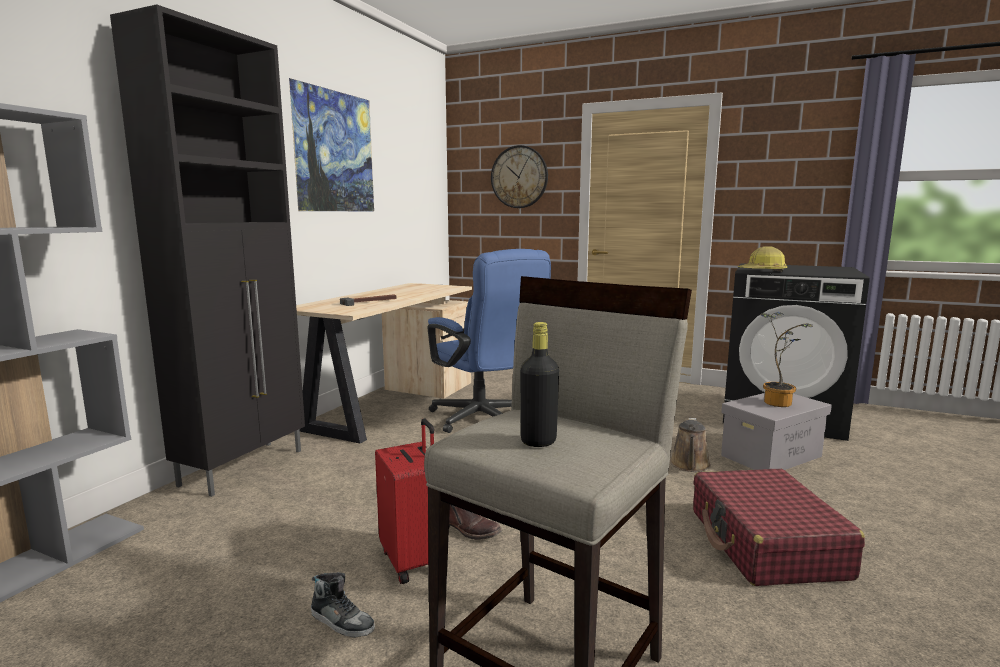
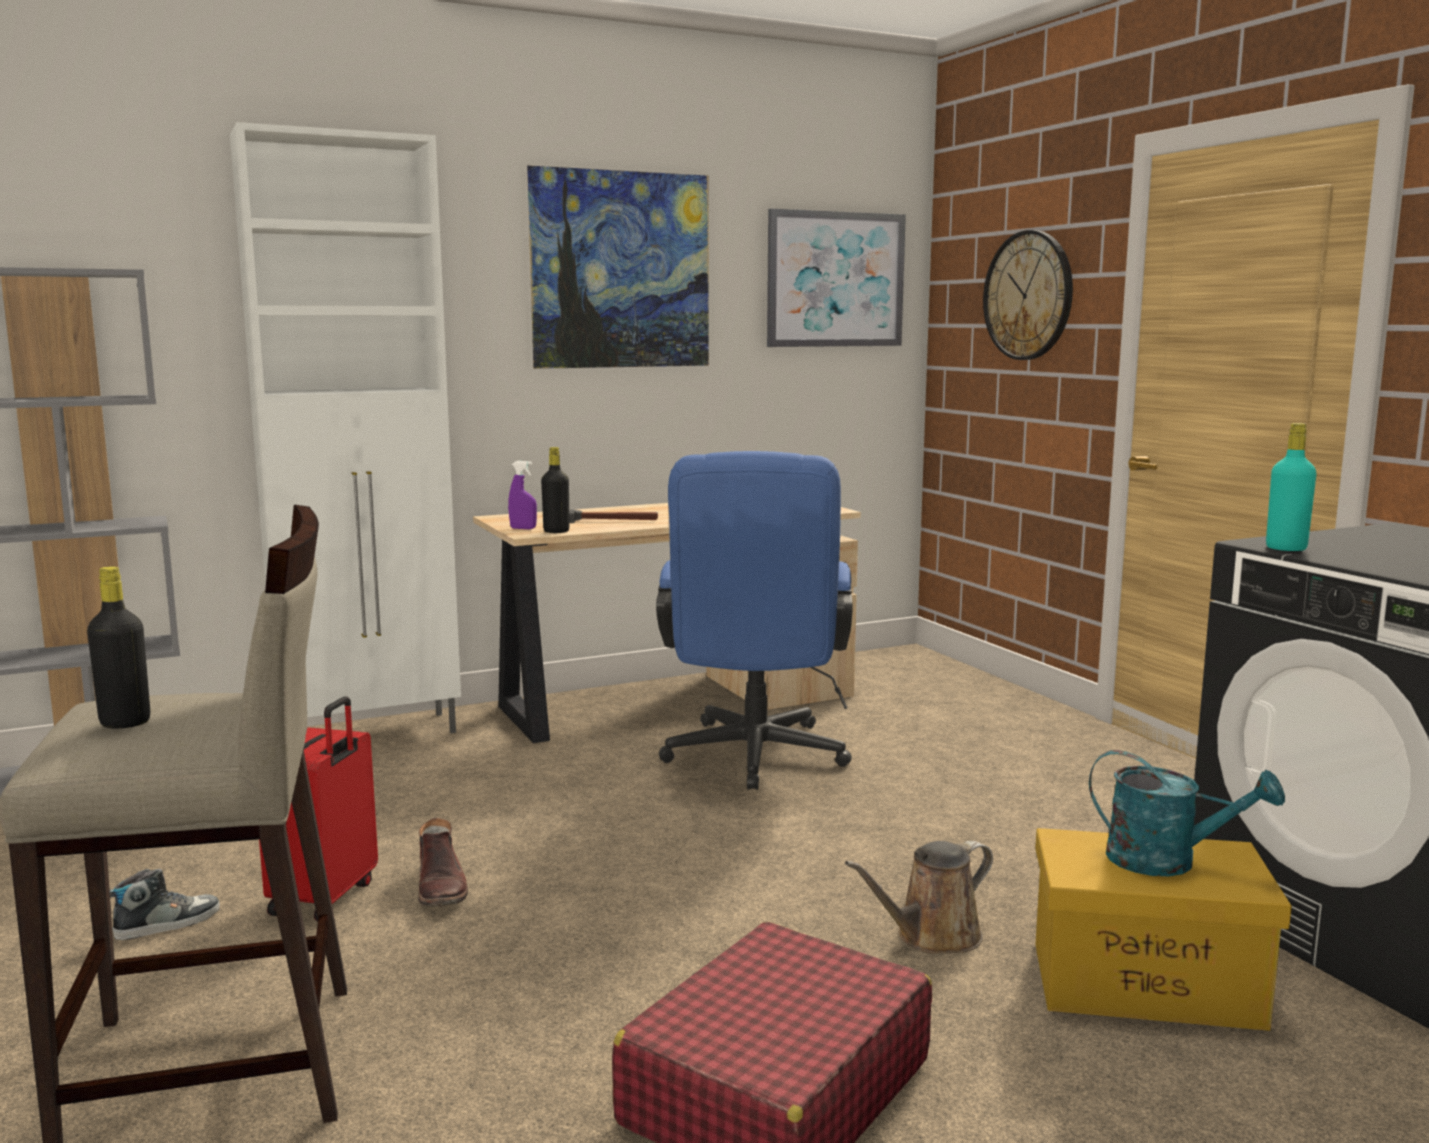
camera: 40 degrees right, 0 degrees up
black cabinet [110,4,305,497] -> white cabinet [230,122,461,733]
shoe [311,572,375,638] -> shoe turned 105 degrees counterclockwise [110,869,220,940]
grey storage box [721,393,832,470] -> yellow storage box [1035,828,1292,1031]
hard hat [738,246,787,272] -> turquoise bottle [1266,423,1317,551]
potted plant [761,312,812,407] -> turquoise watering can [1089,750,1285,876]
none -> purple spray bottle [508,461,537,529]
none -> black bottle [541,447,569,533]
none -> picture [767,209,906,347]

